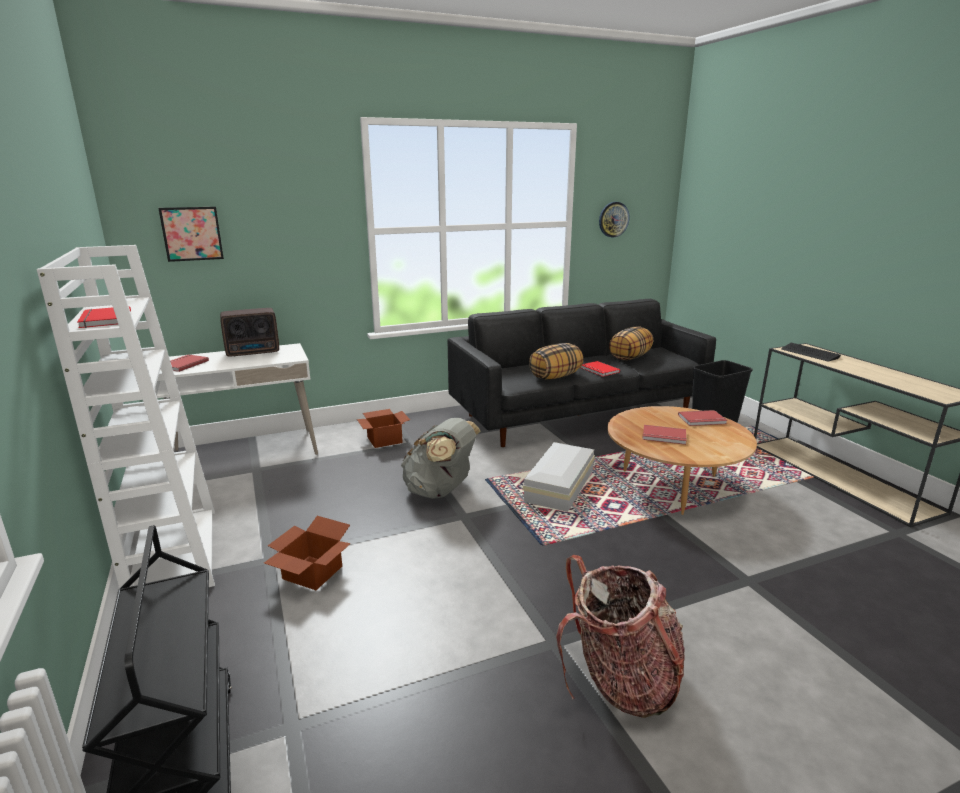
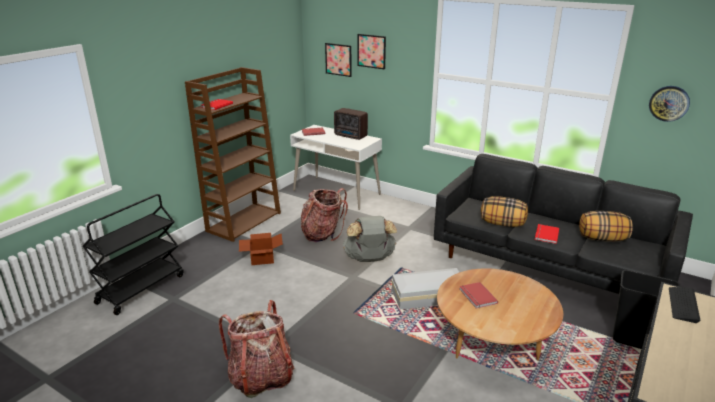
camera: 55 degrees right, 5 degrees up
white bookcase [37,245,215,589] -> brown bookcase [185,67,281,242]
cardboard box [357,409,410,448] -> none
red book [678,410,727,426] -> none
none -> backpack [301,188,348,242]
none -> picture [358,34,386,69]

